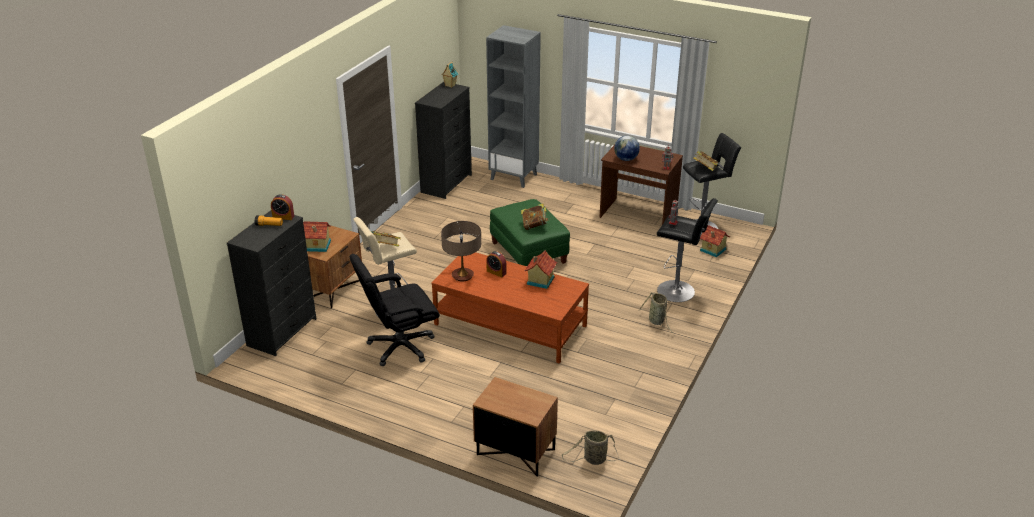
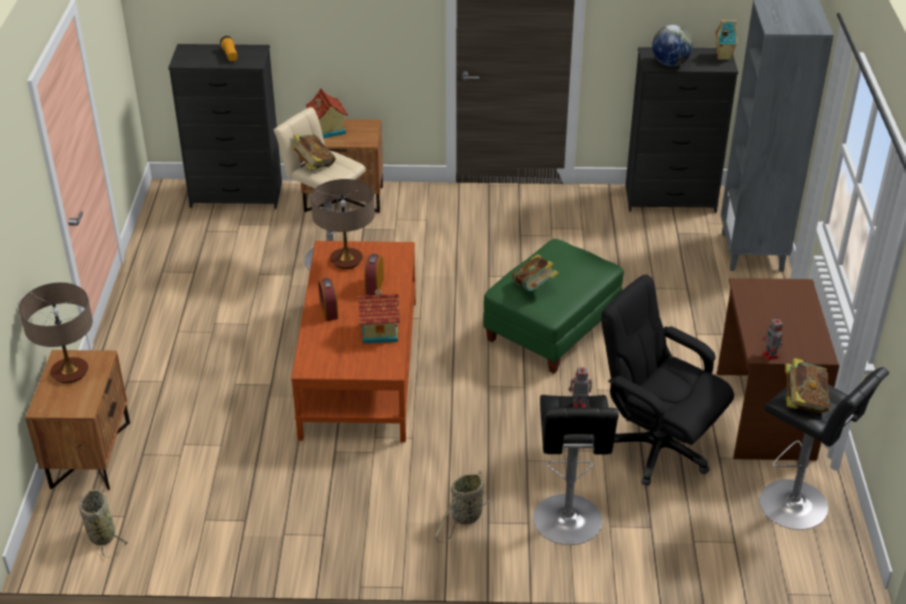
camera: 65 degrees right, 5 degrees up
alarm clock [271,194,294,220] -> alarm clock moved to [318,278,338,321]
black office chair [350,254,440,366] -> black office chair moved to [601,274,734,486]
globe [614,135,640,161] -> globe moved to [652,25,693,66]
toy house [700,225,730,257] -> none
none -> table lamp [19,282,93,383]

